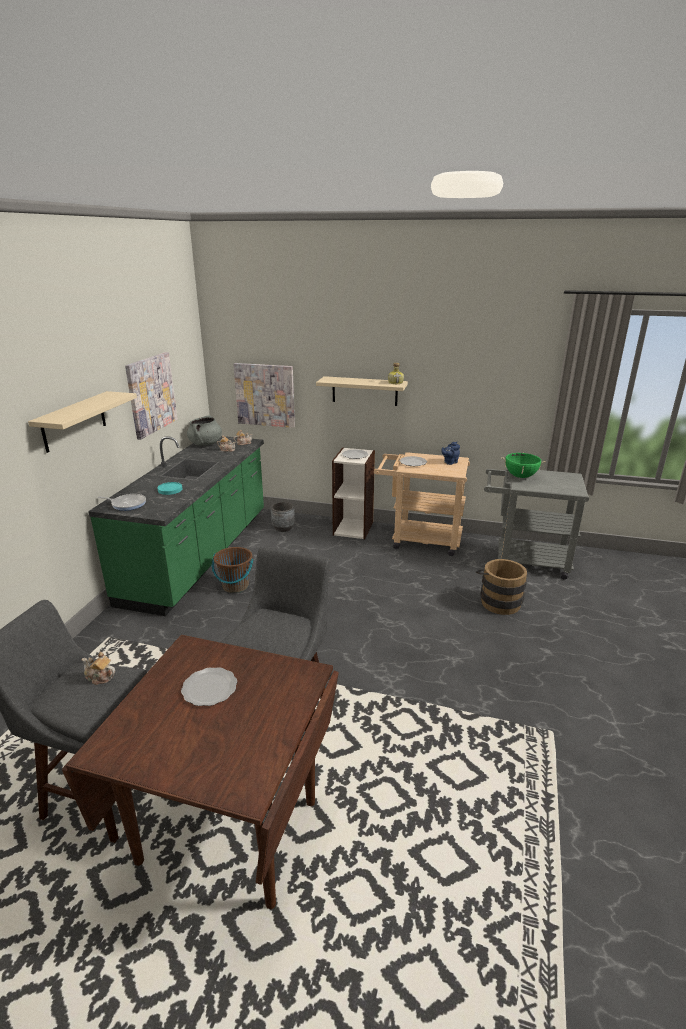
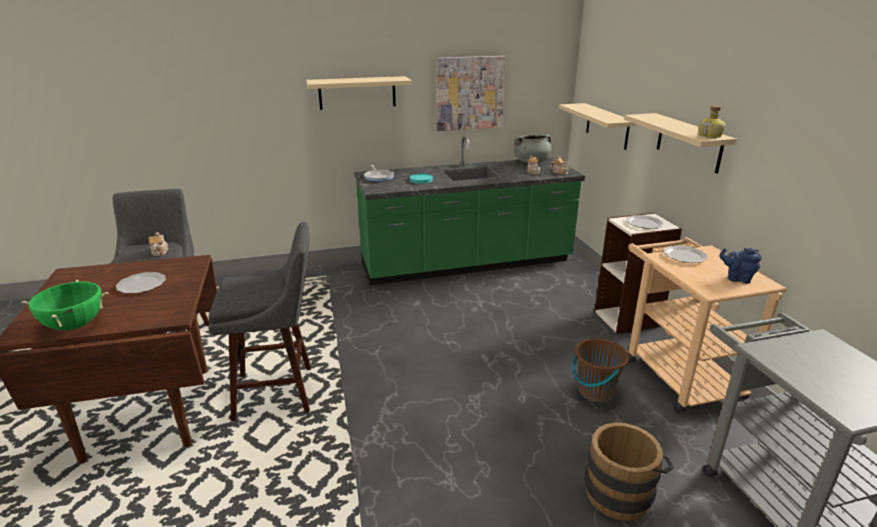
camera: 60 degrees right, 0 degrees up
brown bucket [212,547,254,593] -> brown bucket moved to [572,338,629,403]
picture [233,363,295,428] -> beige shelf [559,103,637,150]
grey planter [271,502,295,532] -> none
green cooking pot [501,452,546,478] -> green cooking pot moved to [22,279,109,330]

